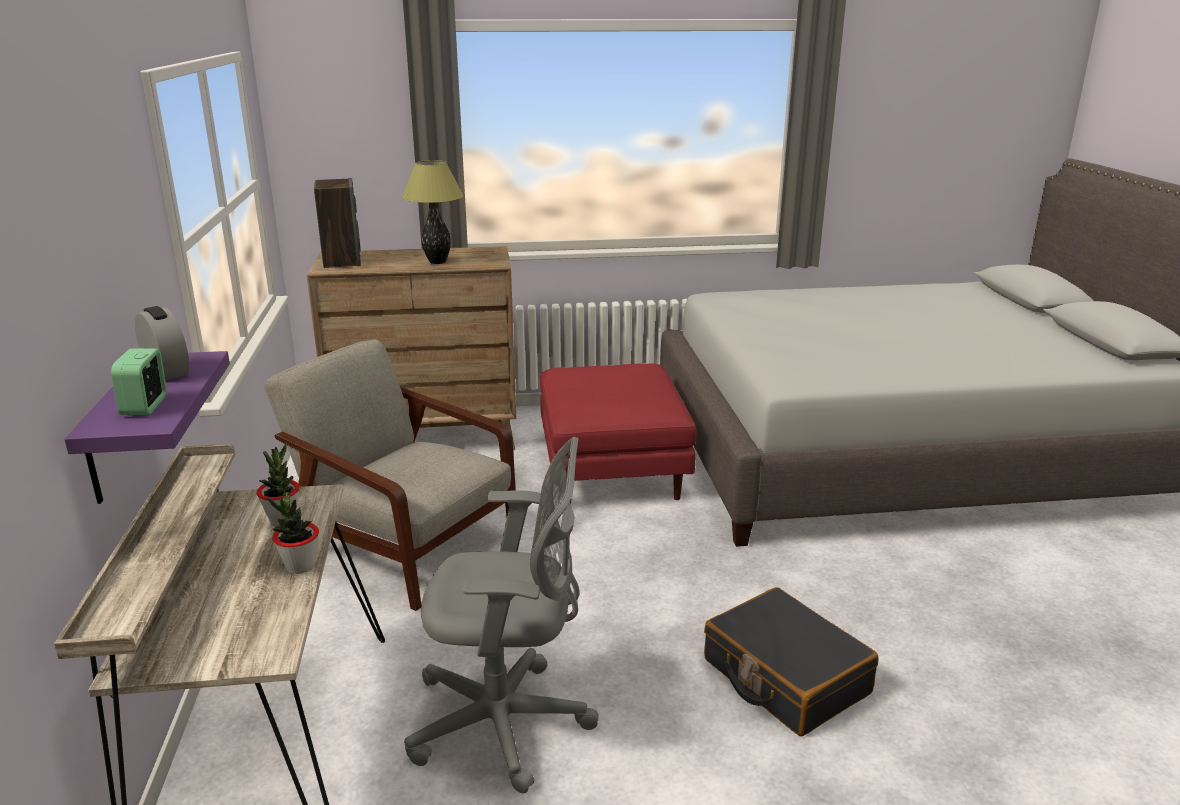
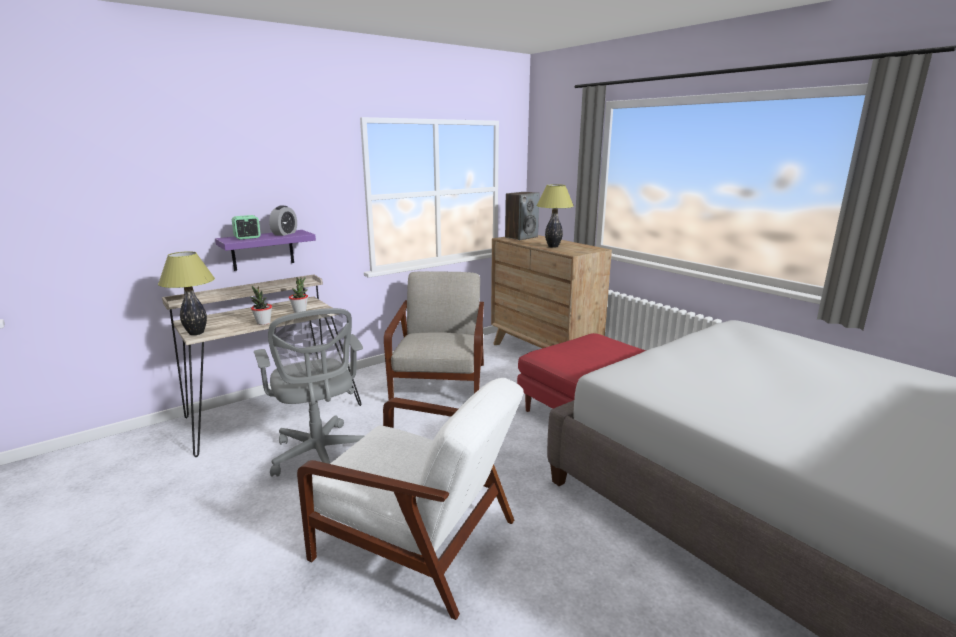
camera: 60 degrees right, 5 degrees down
black suitcase [704,587,879,736] -> white armchair [297,378,524,620]
none -> table lamp [158,251,215,335]

